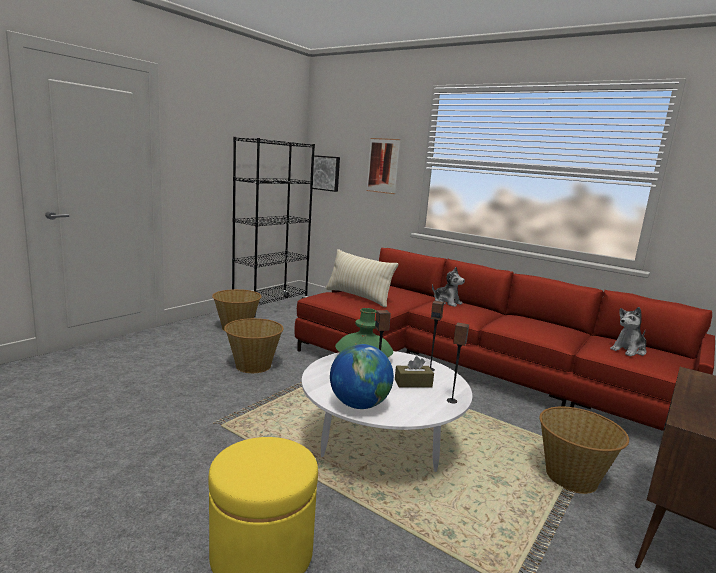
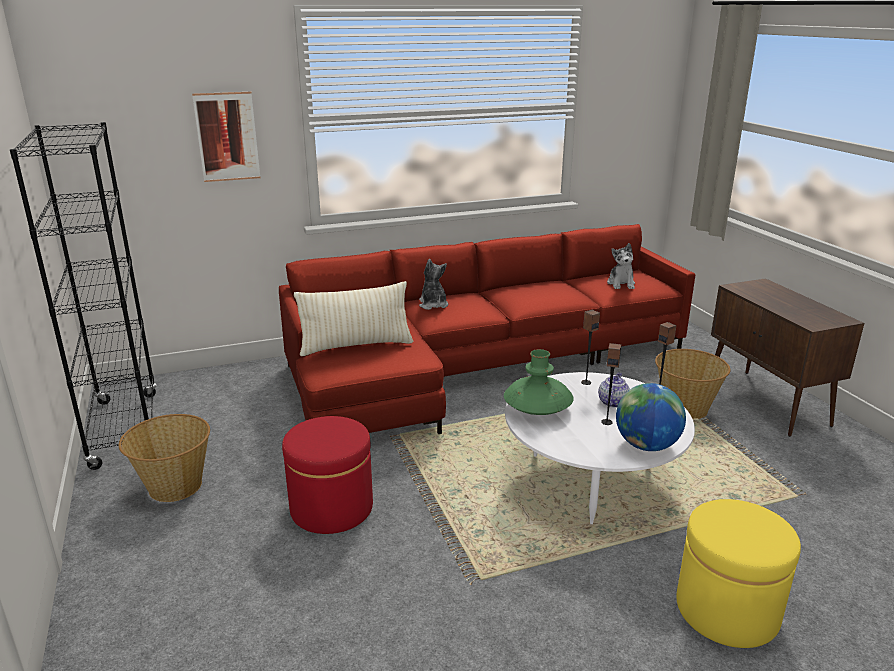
camera: 55 degrees left, 10 degrees up
basket [224,318,284,373] -> red ottoman [282,416,373,534]
picture [310,155,340,192] -> none
brown tissue box [395,356,434,387] -> teapot [598,372,630,408]
plush toy [432,267,465,307] -> plush toy turned 90 degrees counterclockwise [419,259,448,310]

